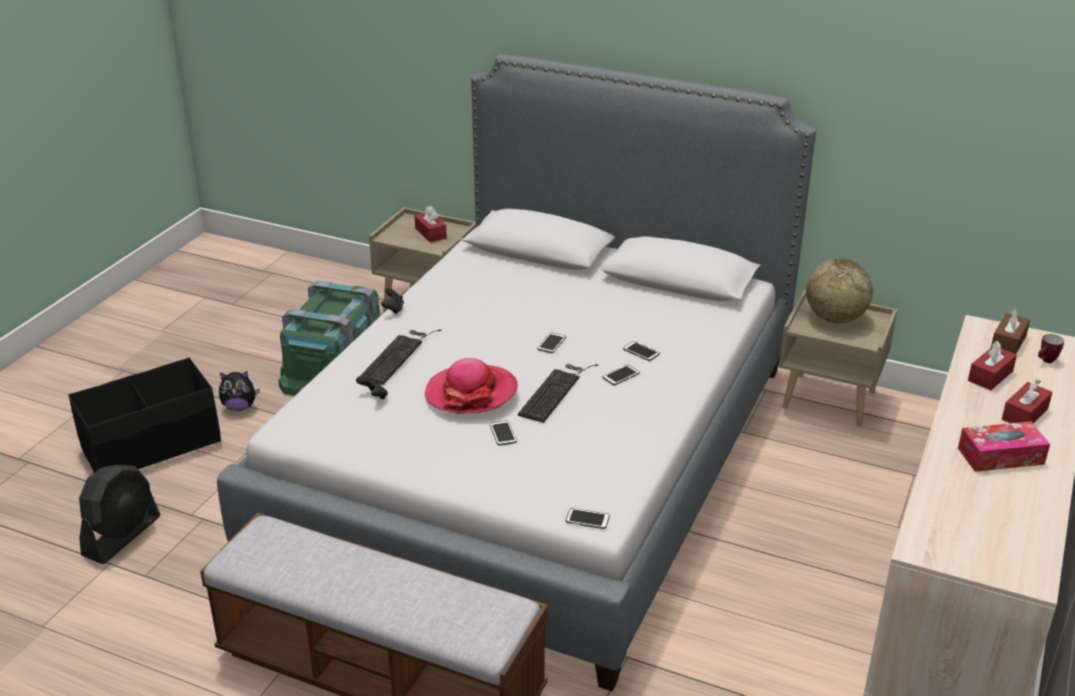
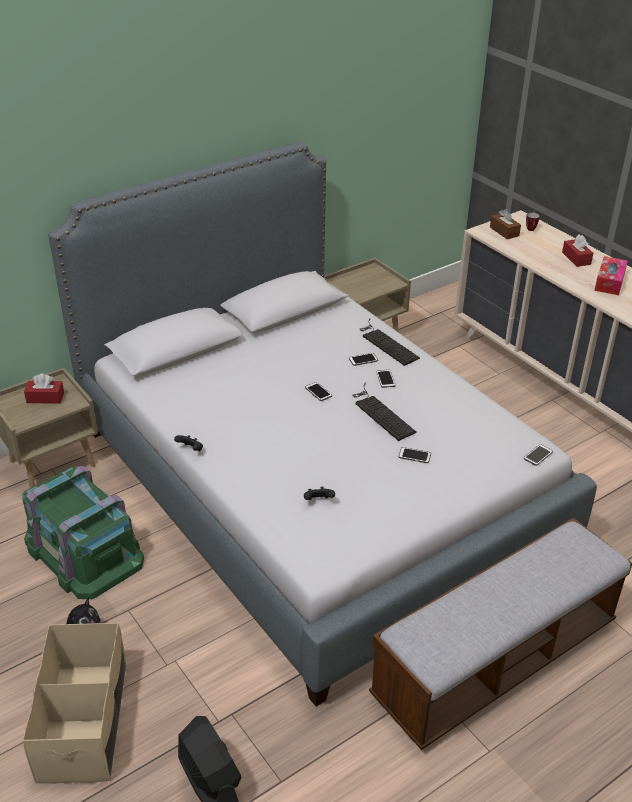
camera: 60 degrees left, 5 degrees up
black storage box [68,358,221,473] -> beige storage box [23,623,126,784]
keyboard [360,329,442,385] -> keyboard moved to [359,319,420,366]
hat [425,358,518,414] -> none
globe [806,258,873,323] -> none
red tissue box [968,341,1017,390] -> none

